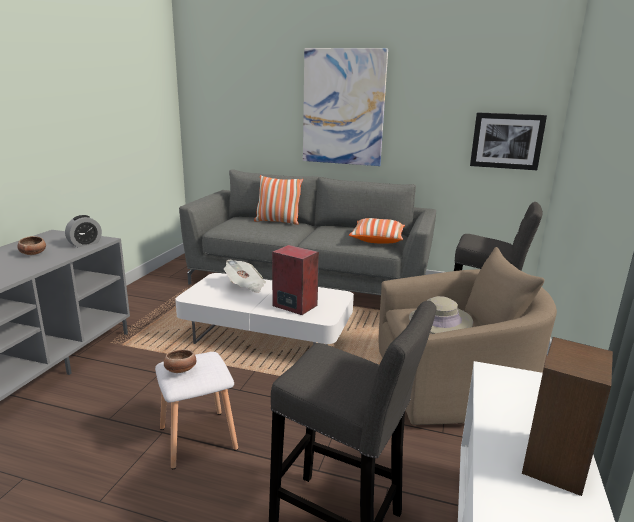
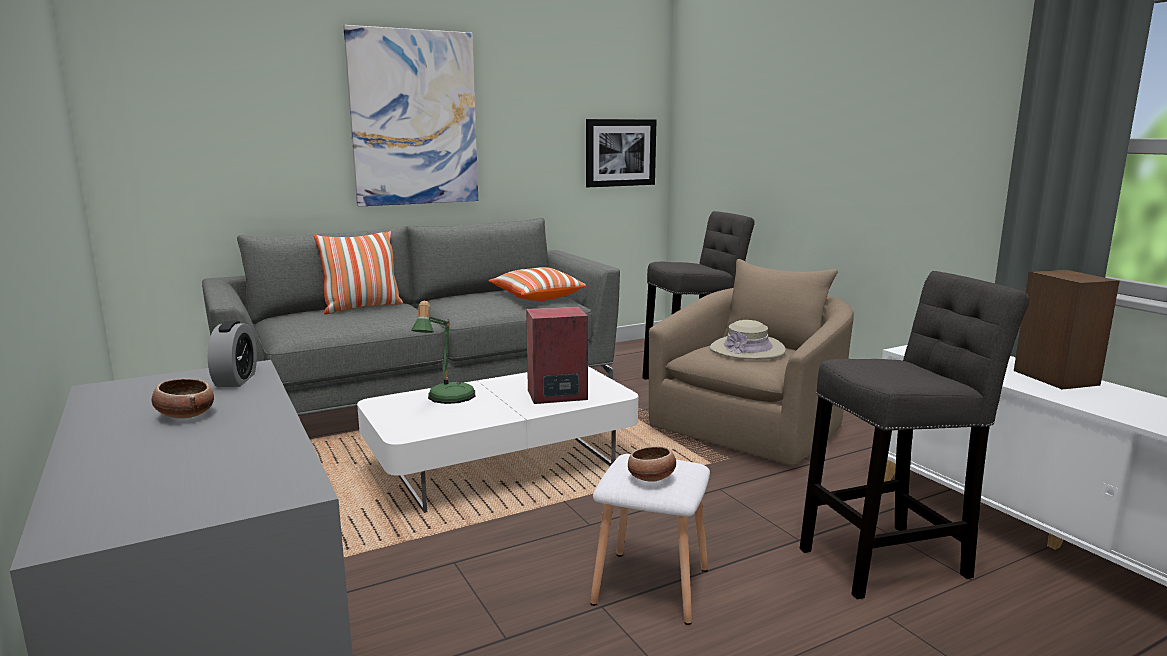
camera: 45 degrees left, 5 degrees down
newspaper [224,260,266,293] -> table lamp [411,301,475,404]

